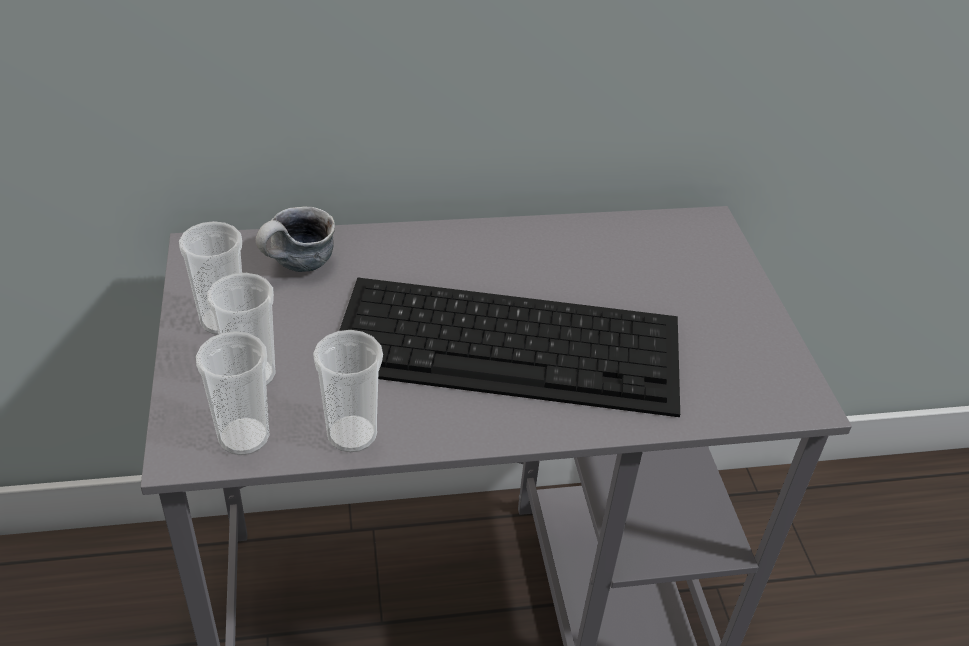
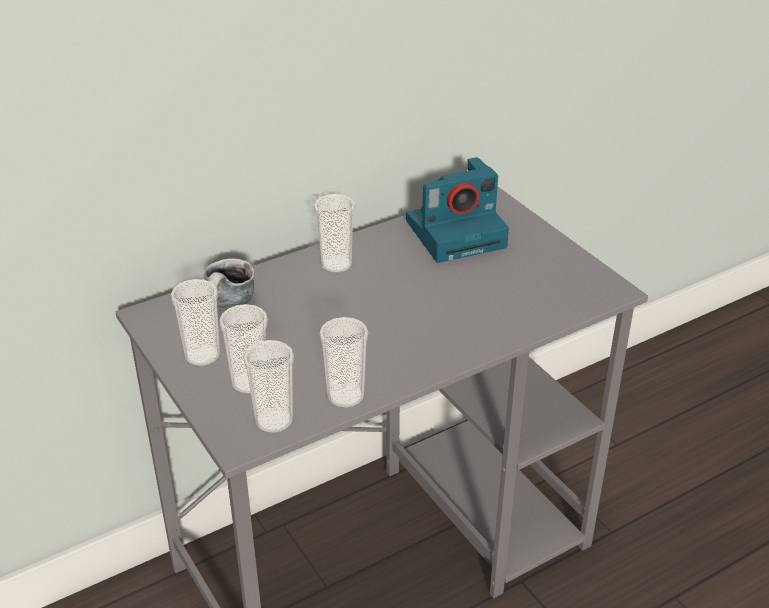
camera: 20 degrees left, 5 degrees down
keyboard [339,277,680,417] -> none
none -> cup [314,194,355,273]
none -> camera [406,157,509,263]

